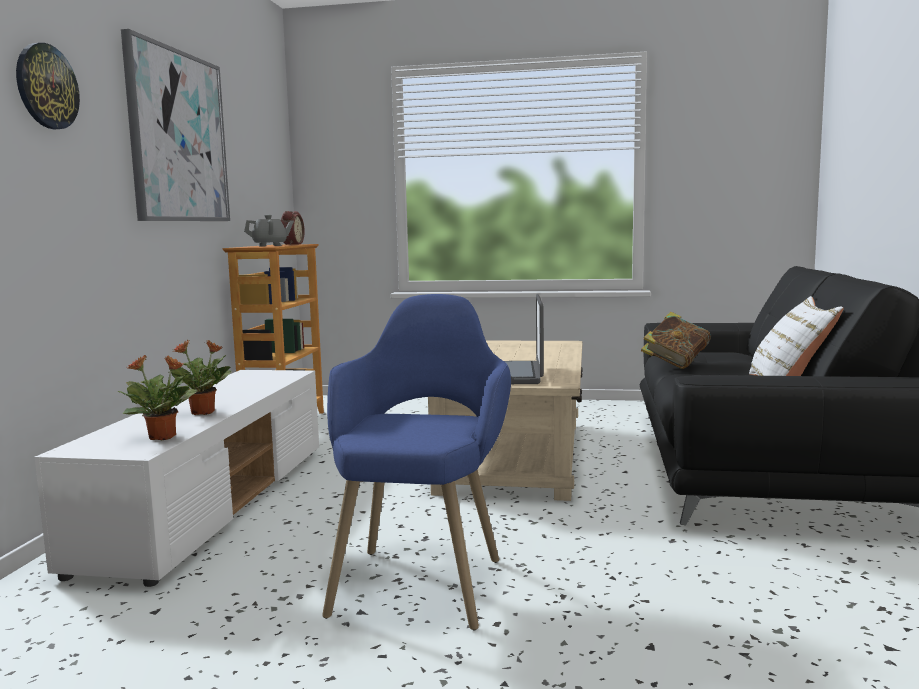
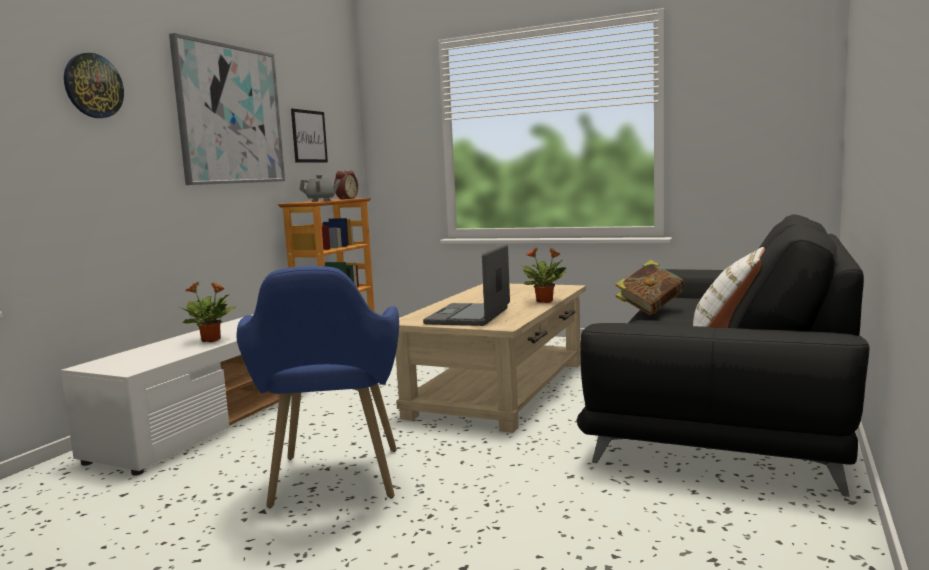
camera: 15 degrees right, 0 degrees up
potted plant [118,355,197,440] -> potted plant moved to [522,247,566,303]
blue armchair [322,294,511,631] -> blue armchair turned 150 degrees clockwise [236,266,399,508]
none -> picture [291,109,328,162]

